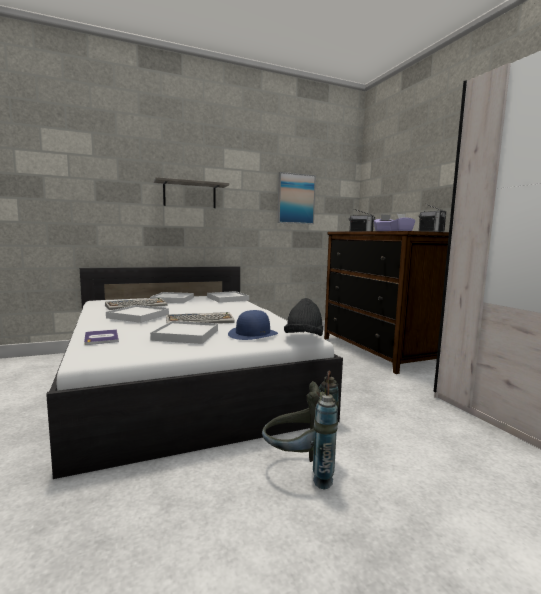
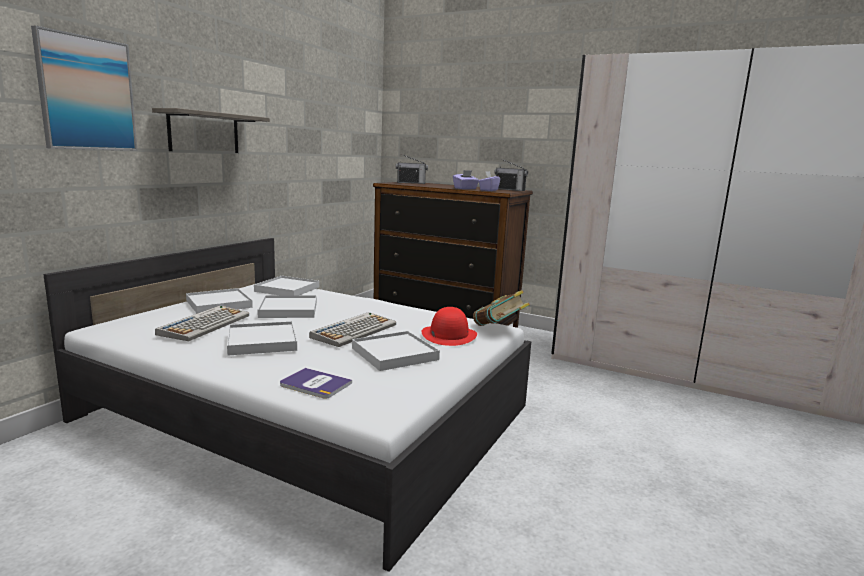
camera: 40 degrees left, 5 degrees up
blue hat [228,310,278,340] -> red hat [422,307,477,346]
grey backpack [262,371,339,490] -> none
picture [278,172,316,224] -> picture moved to [31,25,137,151]
black hat [284,298,323,336] -> book [473,290,530,326]
none -> white tray [257,295,317,318]

